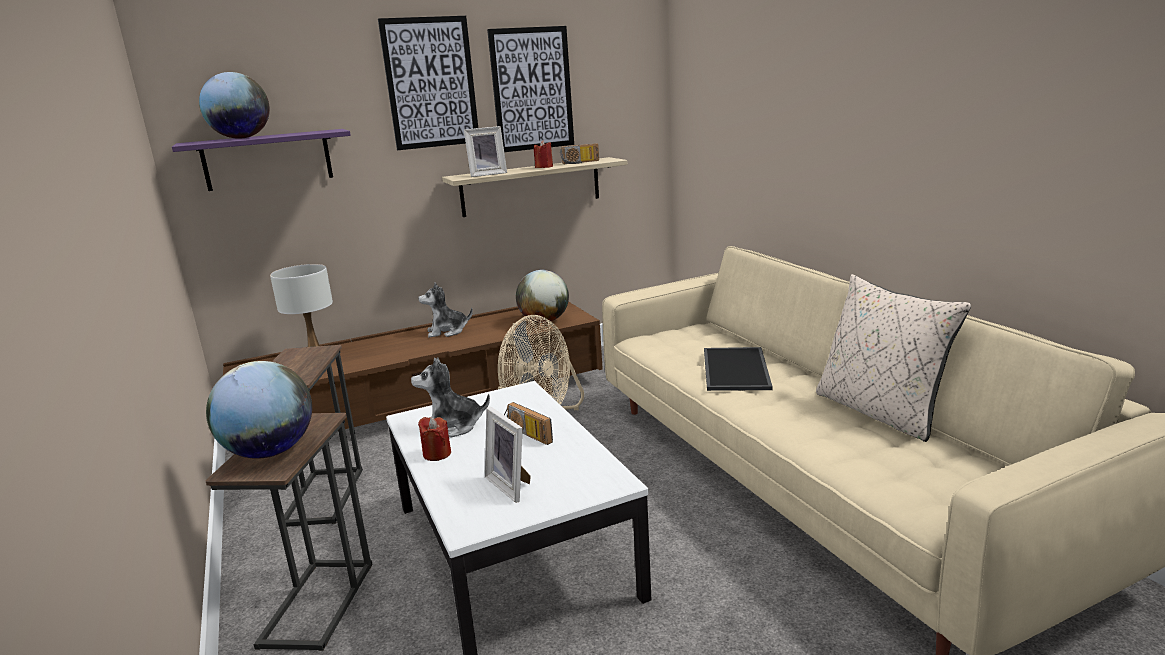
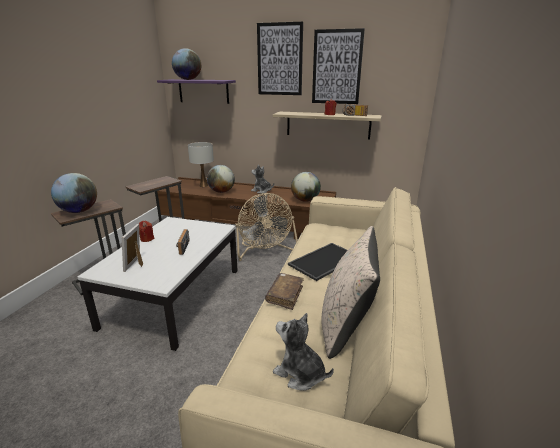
camera: 40 degrees right, 5 degrees up
plush toy [411,357,490,438] -> plush toy moved to [273,313,334,391]
picture frame [464,126,507,177] -> none
none -> globe [207,165,235,193]
none -> brown book [265,273,304,310]

